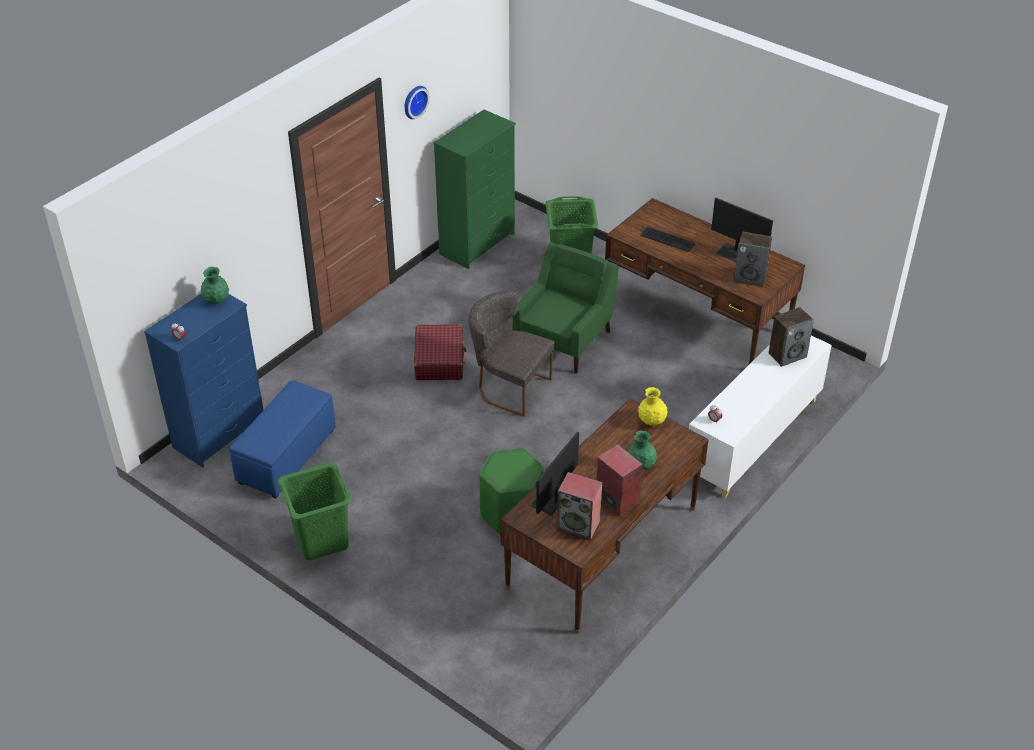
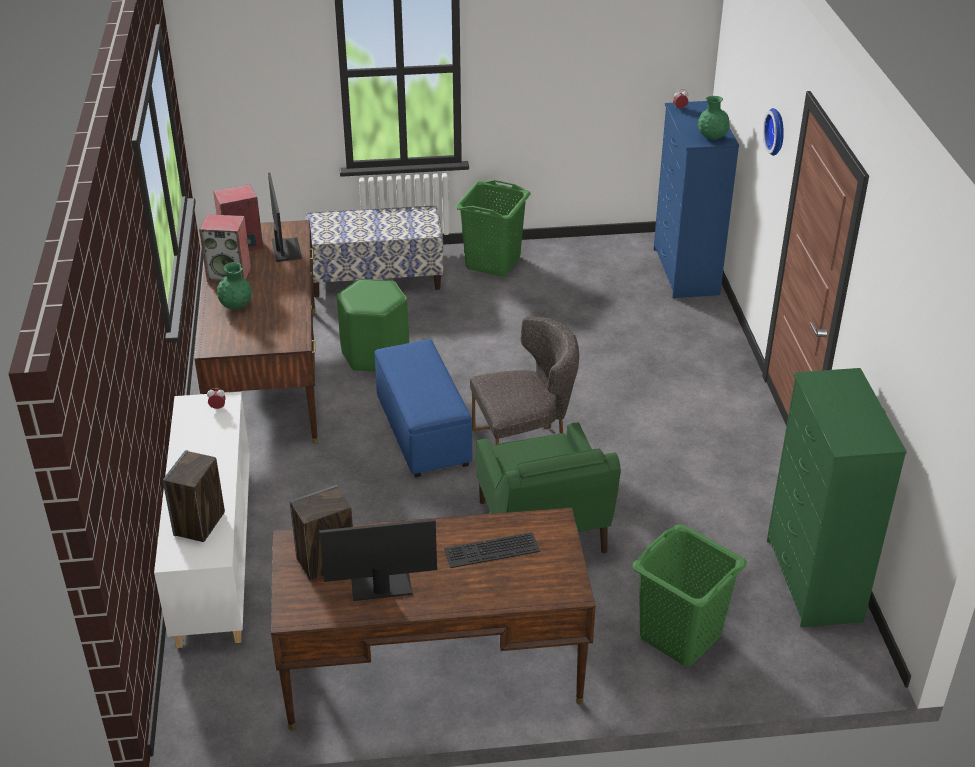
camera: 135 degrees right, 5 degrees down
blue ottoman [229,380,336,498] -> blue ottoman moved to [374,339,472,478]
wall clock [404,86,430,119] -> wall clock moved to [763,108,784,156]
red suitcase [414,324,467,380] -> none
yellow vase [638,387,668,426] -> none
none -> bench [305,206,443,297]

